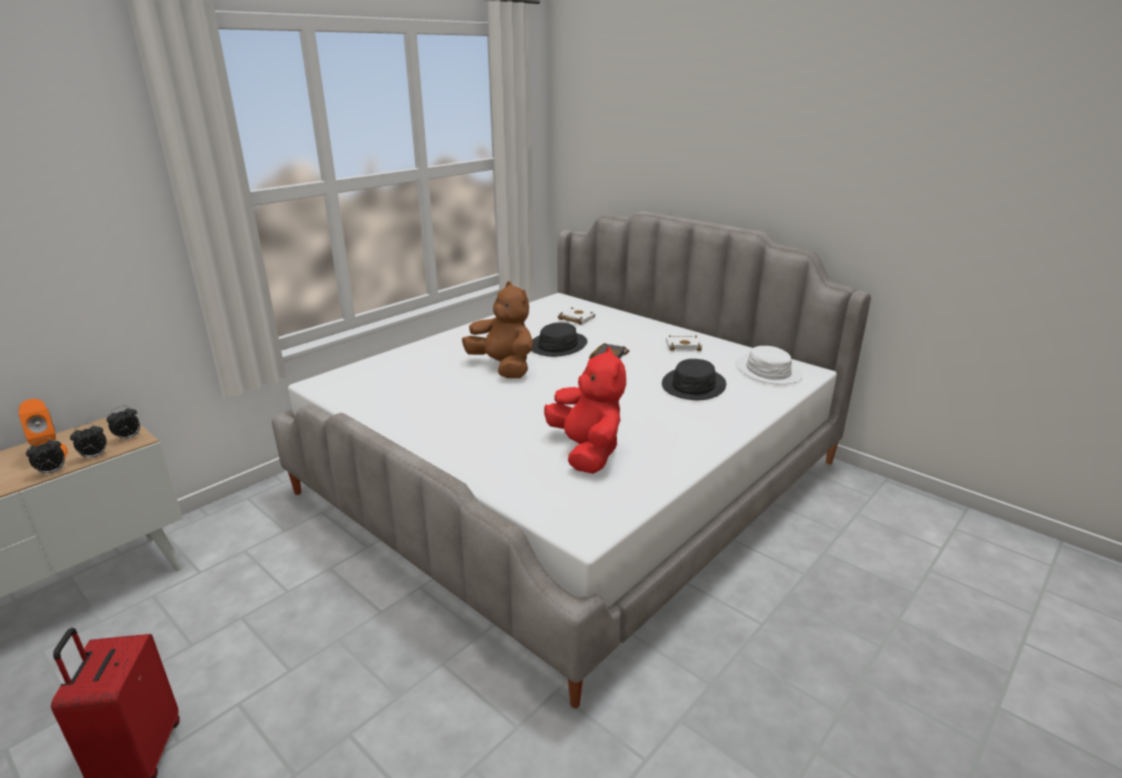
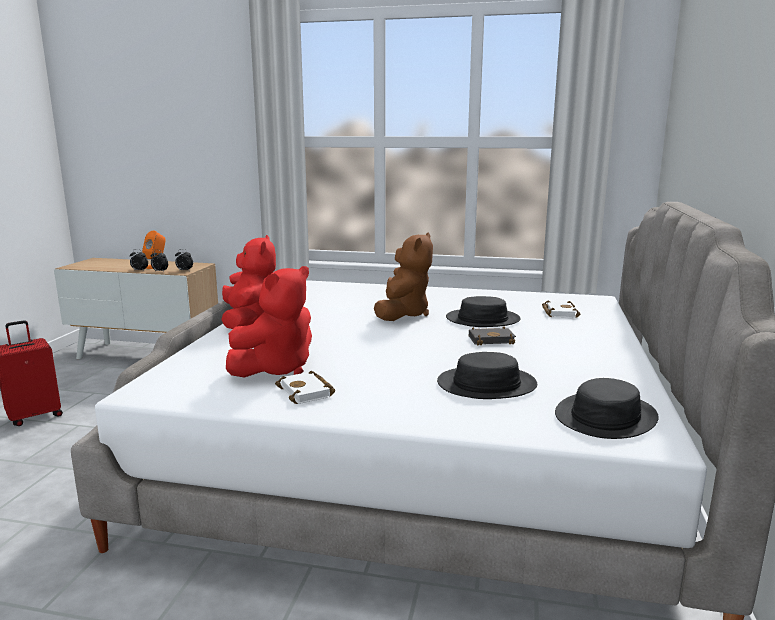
camera: 60 degrees right, 10 degrees down
white book [666,335,703,351] -> white book moved to [275,371,335,404]
white hat [736,346,803,385] -> black hat [555,378,659,439]
none -> red plush toy [221,235,276,329]

